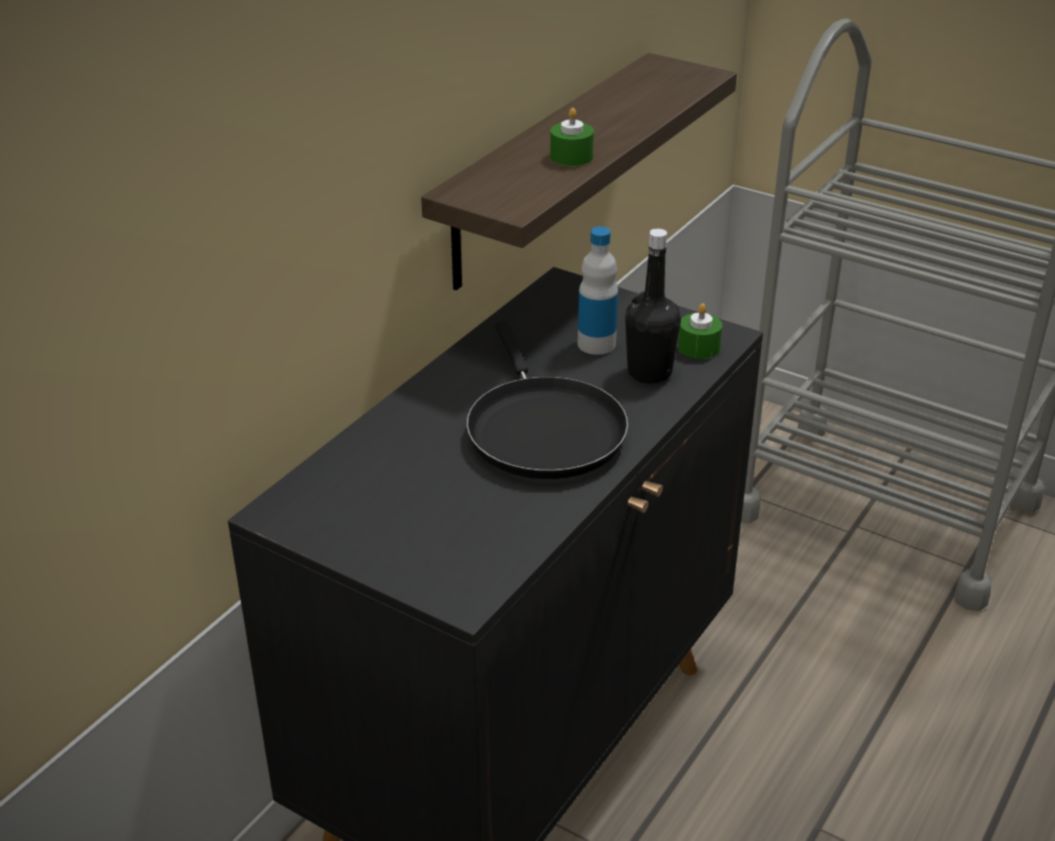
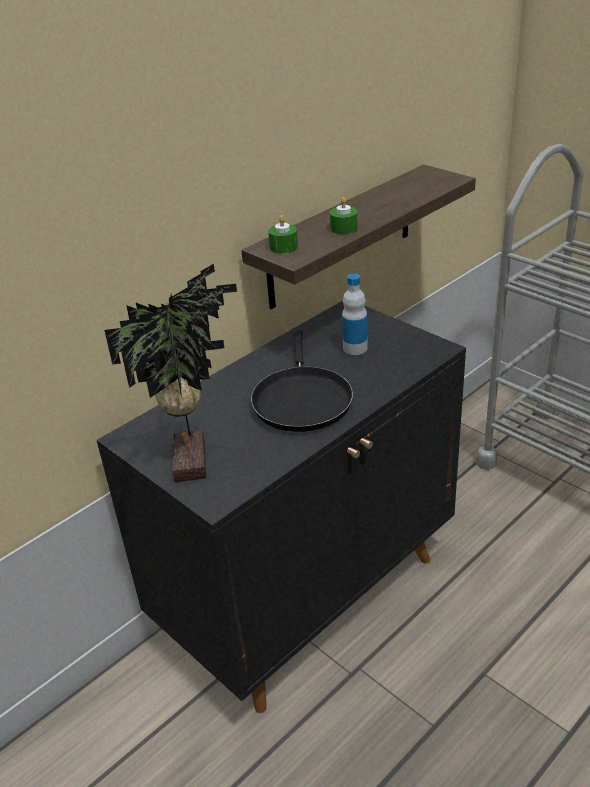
camera: 15 degrees right, 0 degrees up
black bottle [625,229,681,383] -> none
green candle [678,303,722,359] -> green candle moved to [268,215,298,254]
none -> potted plant [104,264,237,482]

